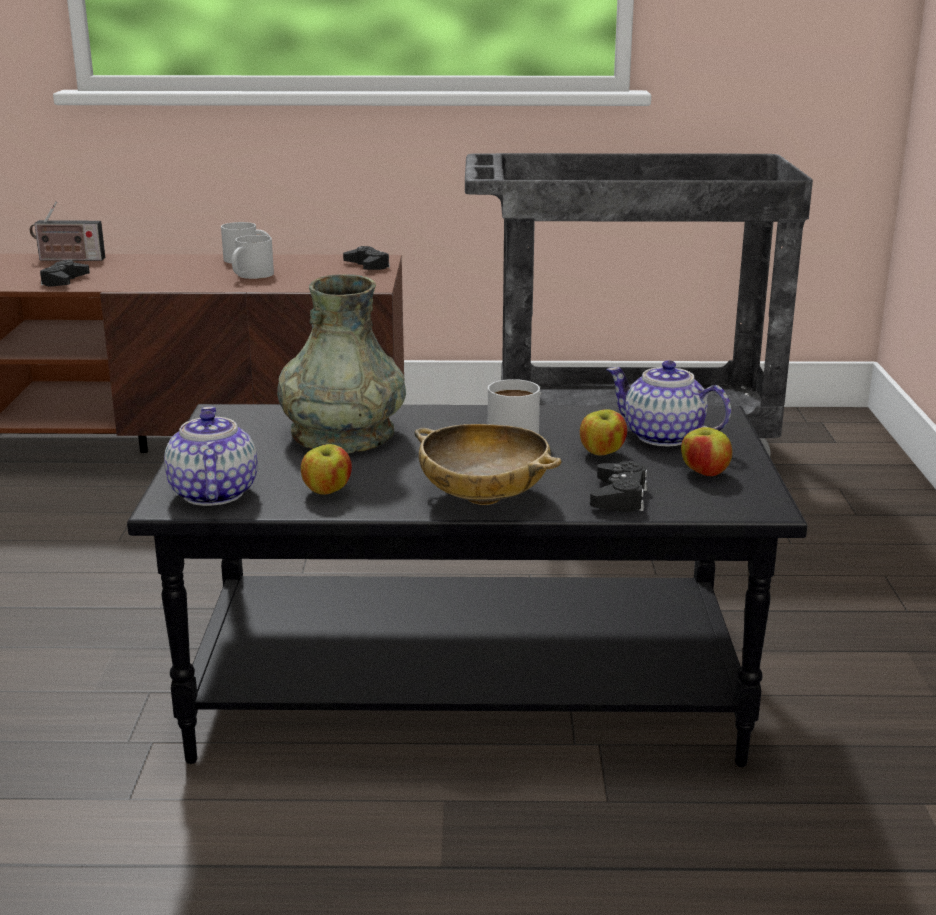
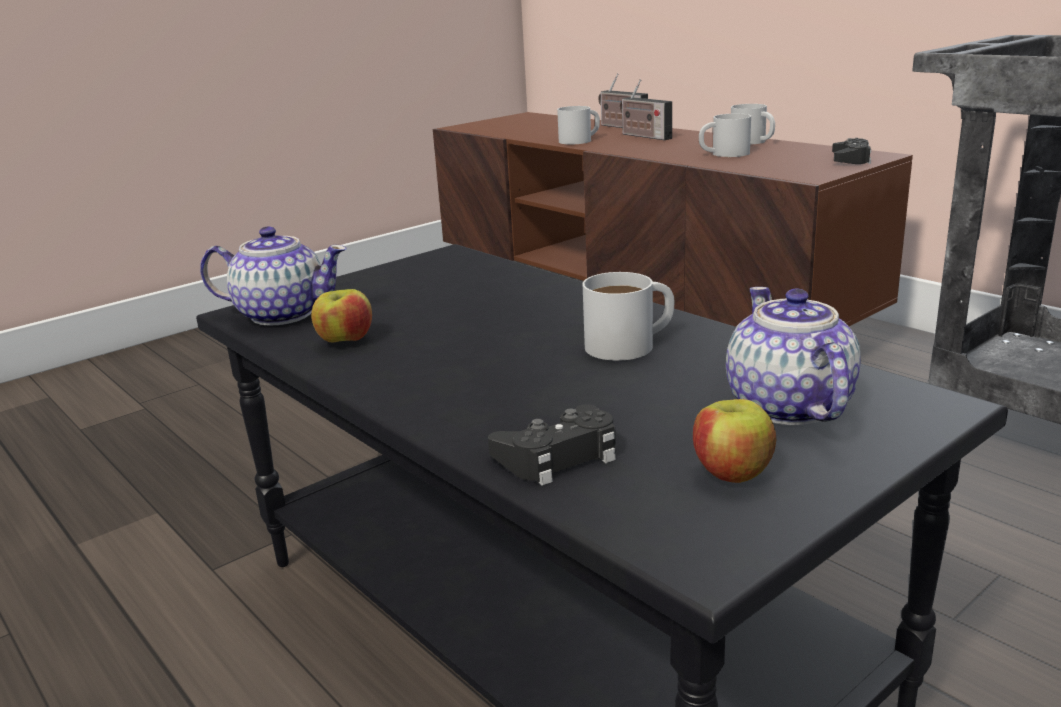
camera: 50 degrees right, 0 degrees up
black game controller [40,260,90,286] -> white mug [557,106,600,144]
teapot [164,406,258,506] -> teapot turned 60 degrees clockwise [200,227,347,326]
grey vase [277,274,406,453] -> none
beige bowl [414,424,562,505] -> none
apple [580,409,627,456] -> none
none -> radio [620,79,672,140]

